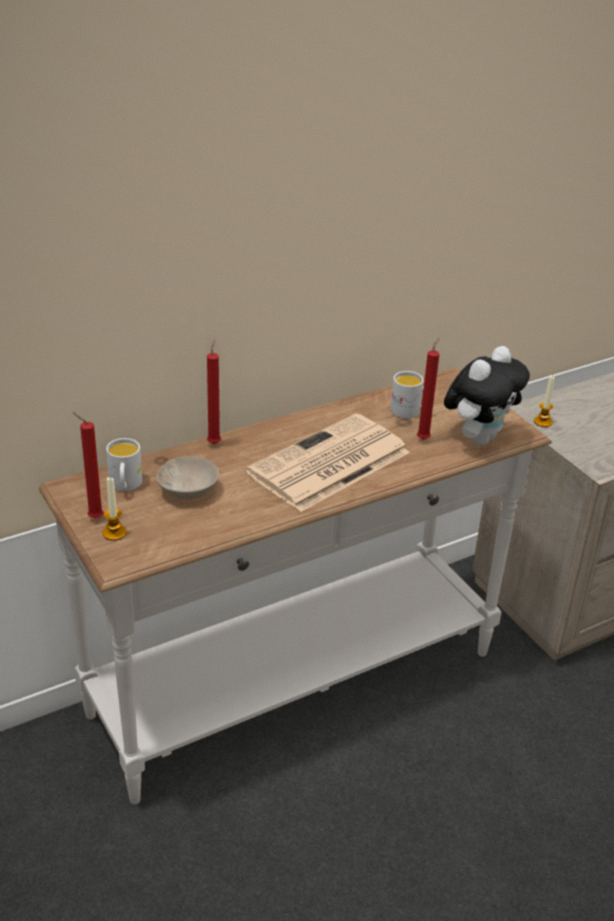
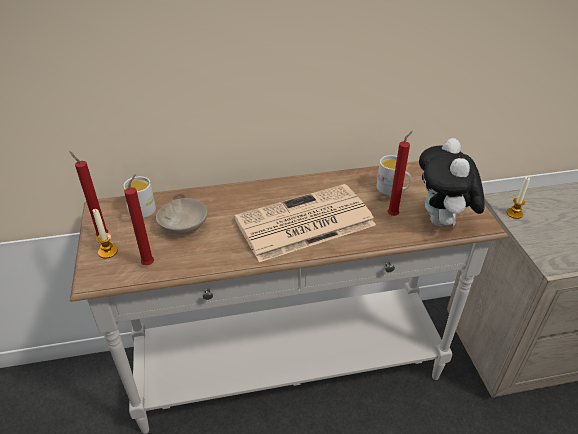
camera: 20 degrees right, 5 degrees up
red candle [207,339,221,444] -> red candle moved to [124,174,154,265]
plush toy [444,346,530,445] -> plush toy turned 120 degrees clockwise [419,138,485,227]

